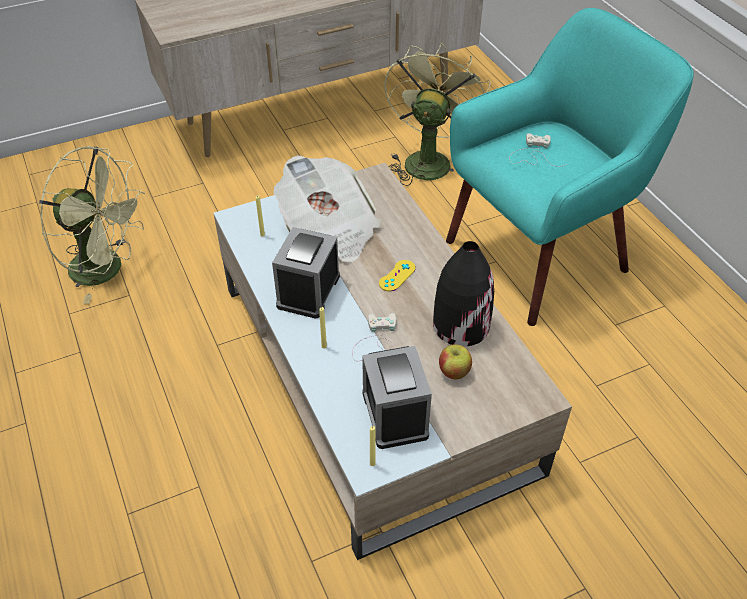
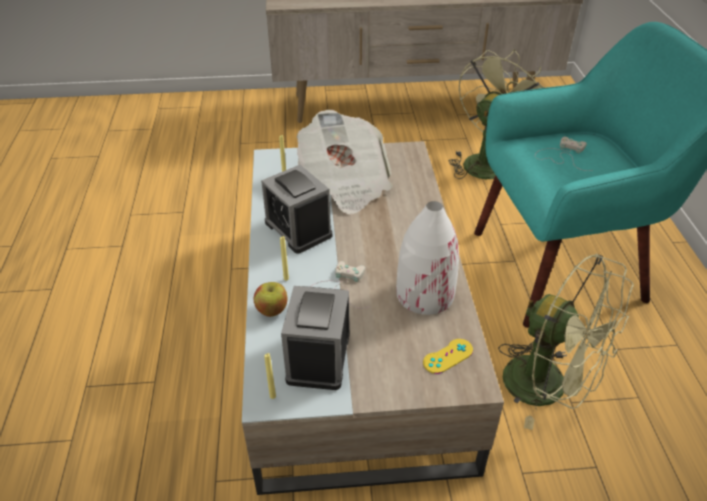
camera: 20 degrees right, 5 degrees down
green fan [39,146,145,304] -> green fan moved to [498,254,634,430]
alarm clock [272,227,340,319] -> alarm clock turned 75 degrees counterclockwise [261,165,332,253]
yellow game controller [379,260,416,291] -> yellow game controller moved to [423,339,473,374]
black vase [433,241,494,347] -> white vase [396,201,459,315]
apple [439,344,472,379] -> apple moved to [254,282,288,317]

